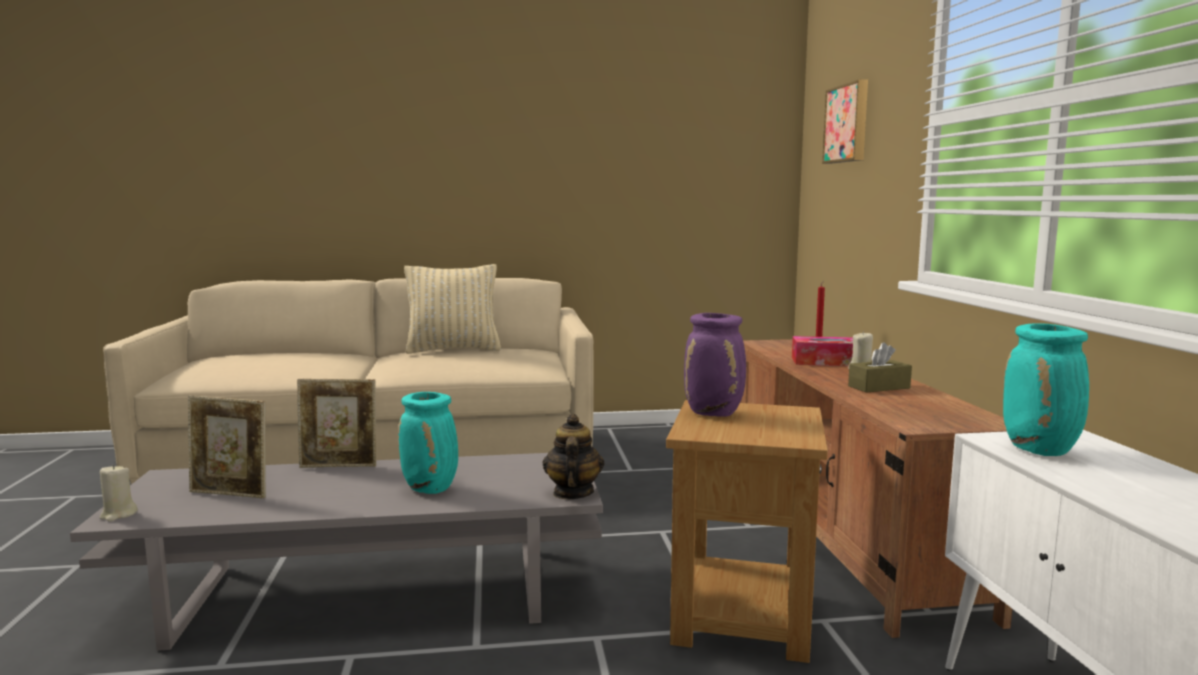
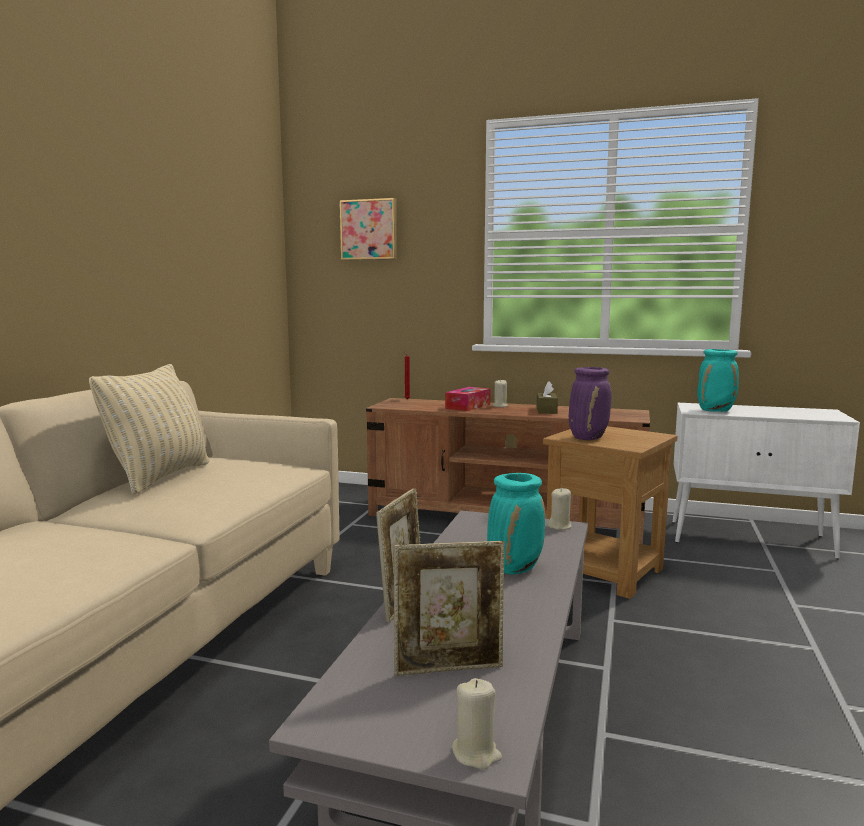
camera: 65 degrees left, 0 degrees up
picture frame [188,395,266,498] -> picture frame turned 45 degrees clockwise [394,541,505,676]
teapot [543,414,604,499] -> beige candle [547,488,572,530]

